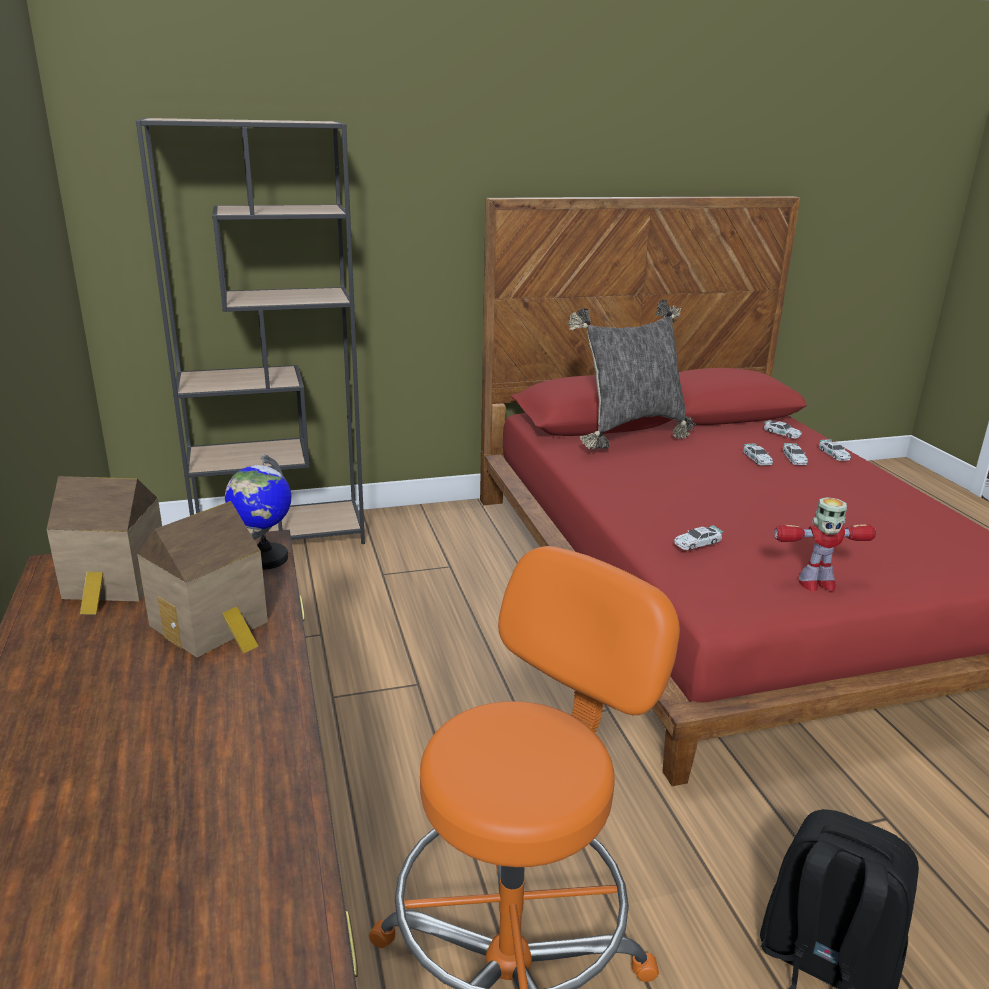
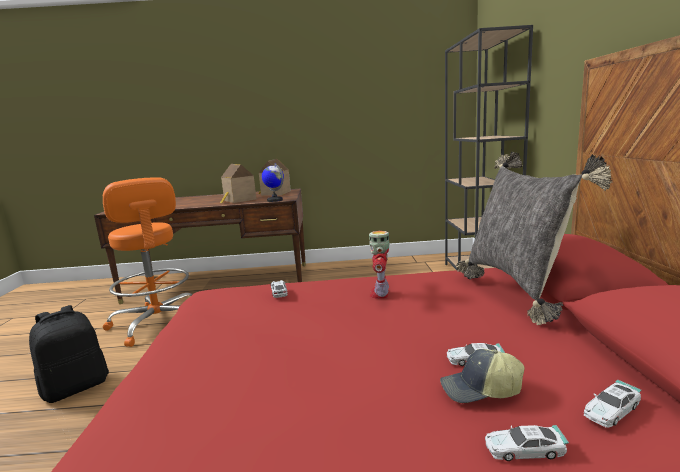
camera: 105 degrees right, 10 degrees down
toy robot [774,497,876,592] -> toy robot moved to [369,231,390,299]
toy car [783,443,808,465] -> cap [440,349,525,403]

